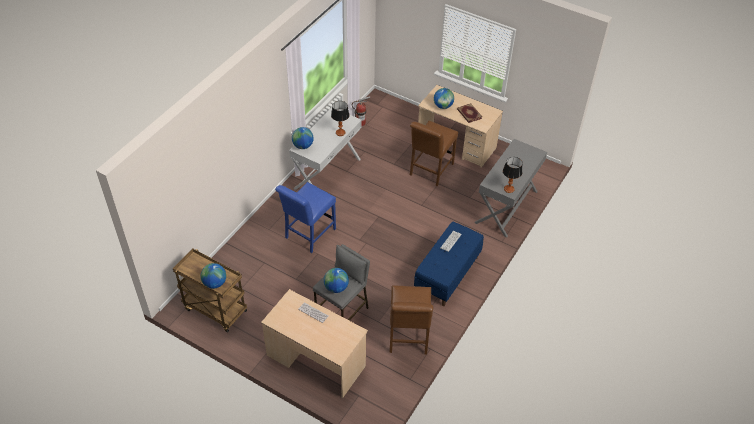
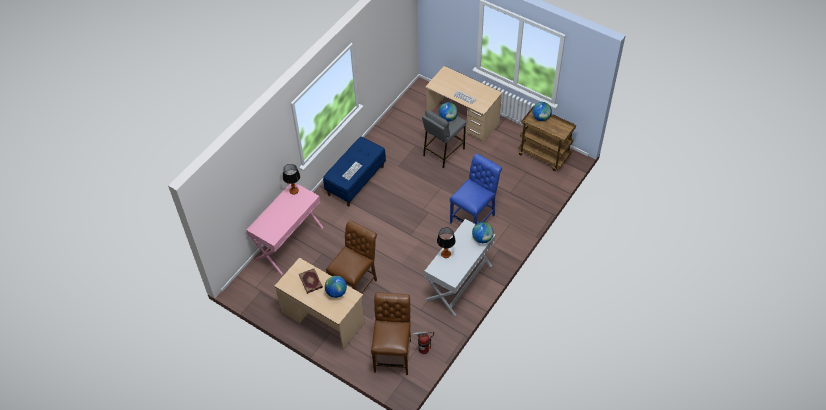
camera: 175 degrees left, 5 degrees up
brown chair [390,286,433,354] -> brown chair moved to [371,293,411,375]
grey console table [474,139,547,237] -> pink console table [246,183,324,275]

